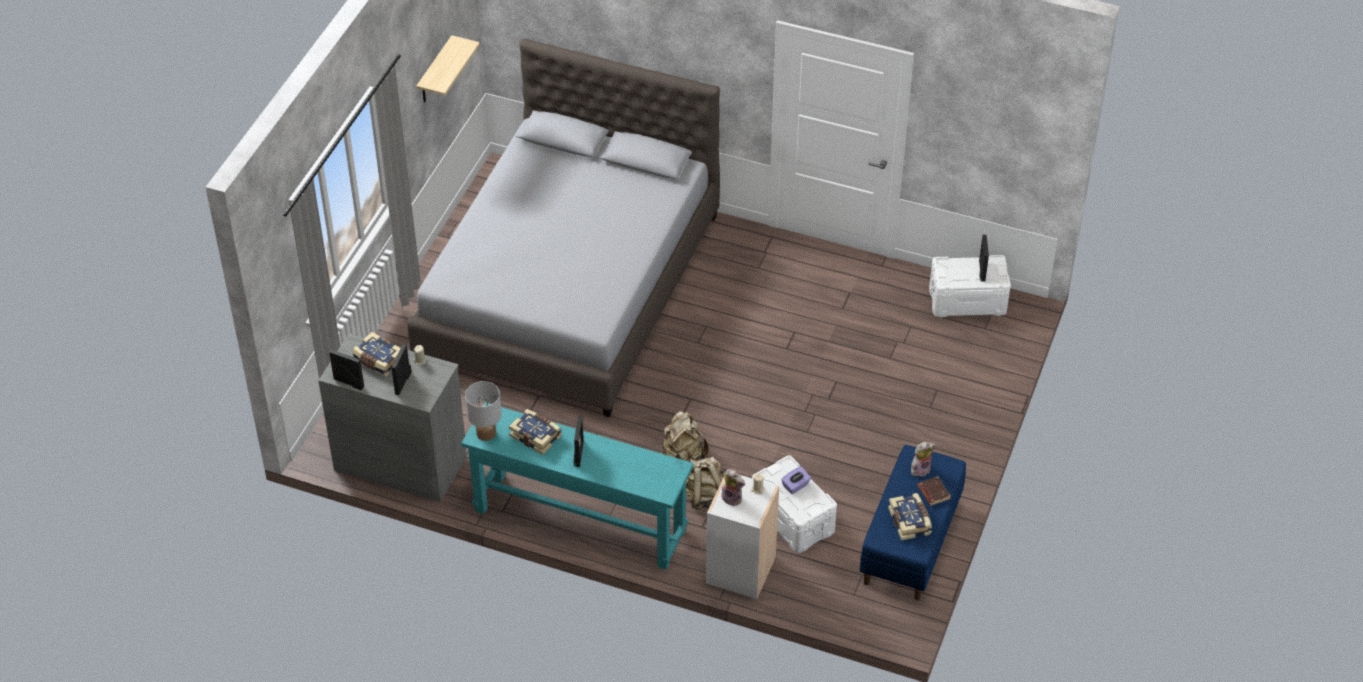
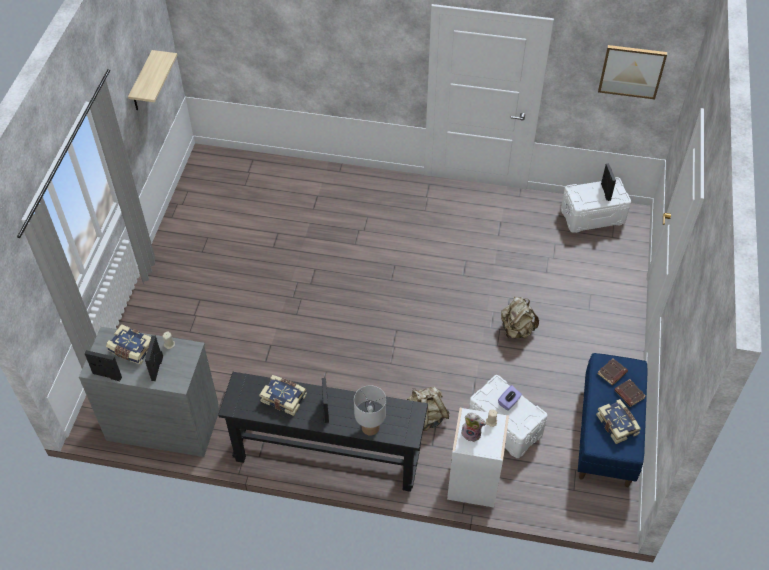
camera: 10 degrees left, 5 degrees up
grey bed [407,38,720,417] -> none
turquoise console table [461,402,693,570] -> black console table [218,372,428,492]
grey table lamp [465,381,502,441] -> grey table lamp moved to [354,385,386,436]
beige backpack [663,411,709,462] -> beige backpack moved to [501,297,539,339]
plush toy [911,442,936,477] -> brown book [597,358,628,385]
none -> picture [598,45,667,99]

